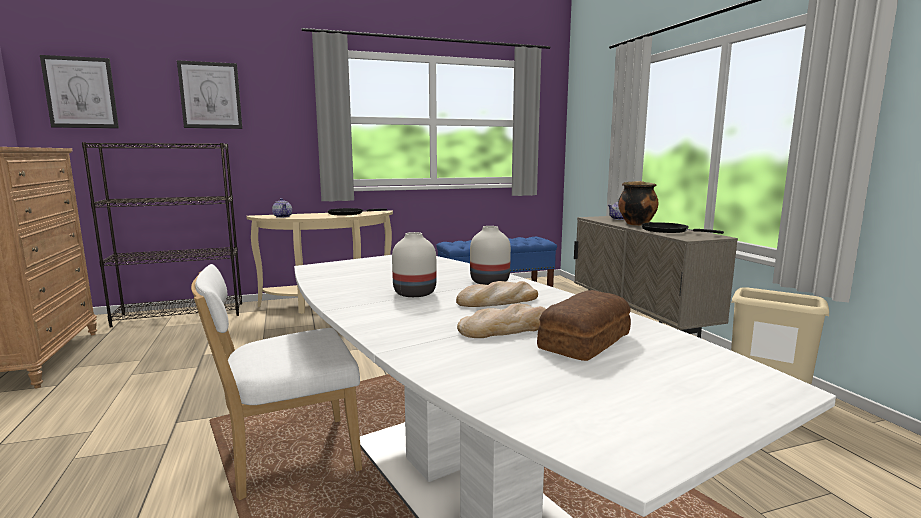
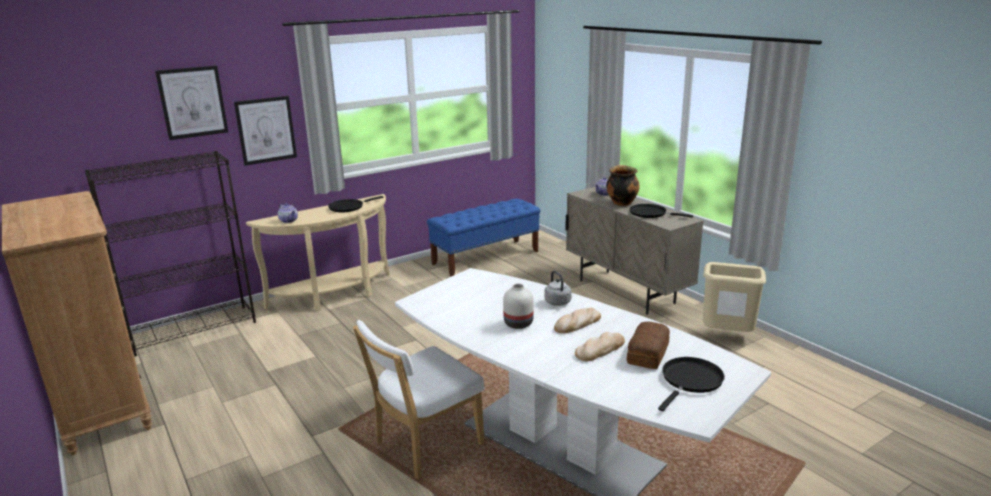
camera: 15 degrees left, 10 degrees up
picture [40,55,119,128] -> picture moved to [234,96,297,166]
white vase [470,226,511,285] -> grey kettle [545,271,572,306]
none -> black frying pan [658,357,725,411]

